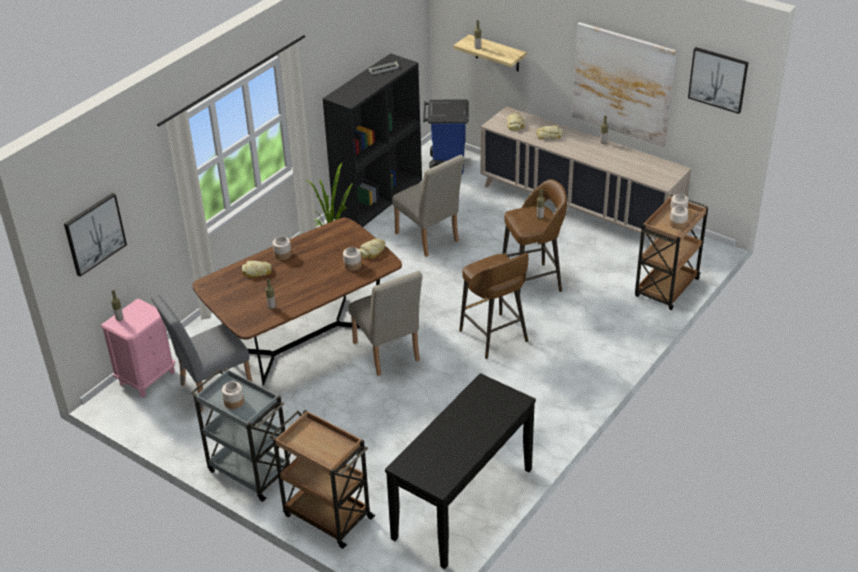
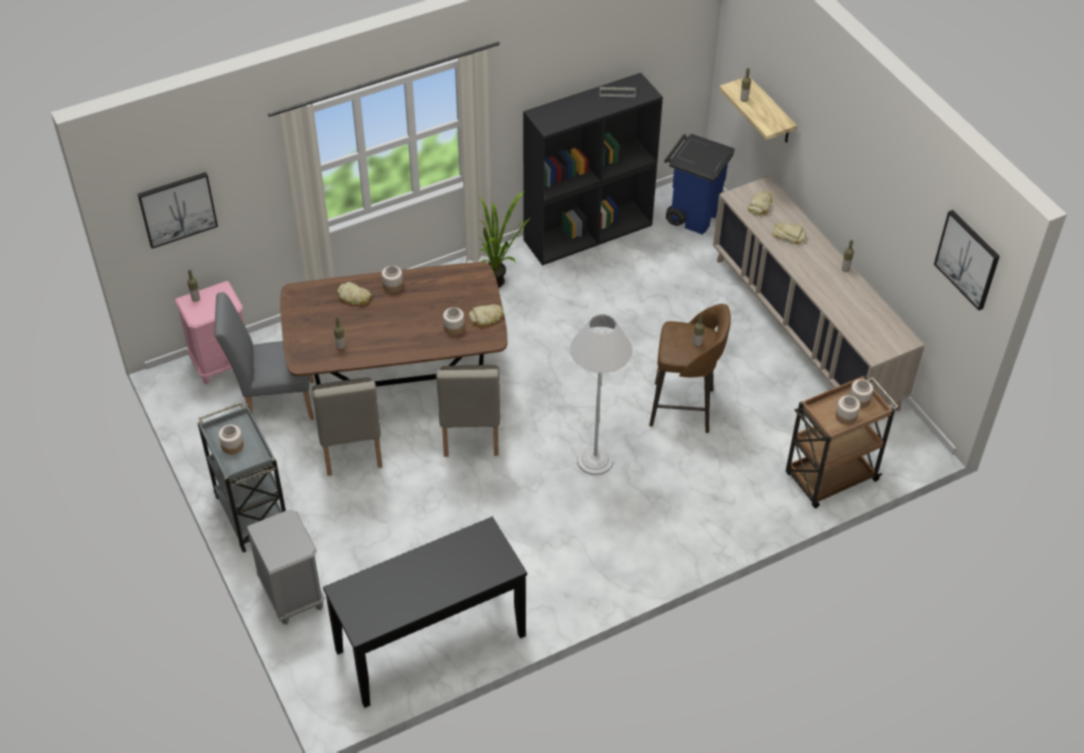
camera: 25 degrees right, 10 degrees up
brown cart [270,410,375,549] -> grey nightstand [246,510,325,625]
beige chair [392,155,465,257] -> beige chair moved to [312,377,382,476]
brown stool [459,253,529,359] -> white floor lamp [570,314,632,475]
picture [572,22,676,147] -> none

